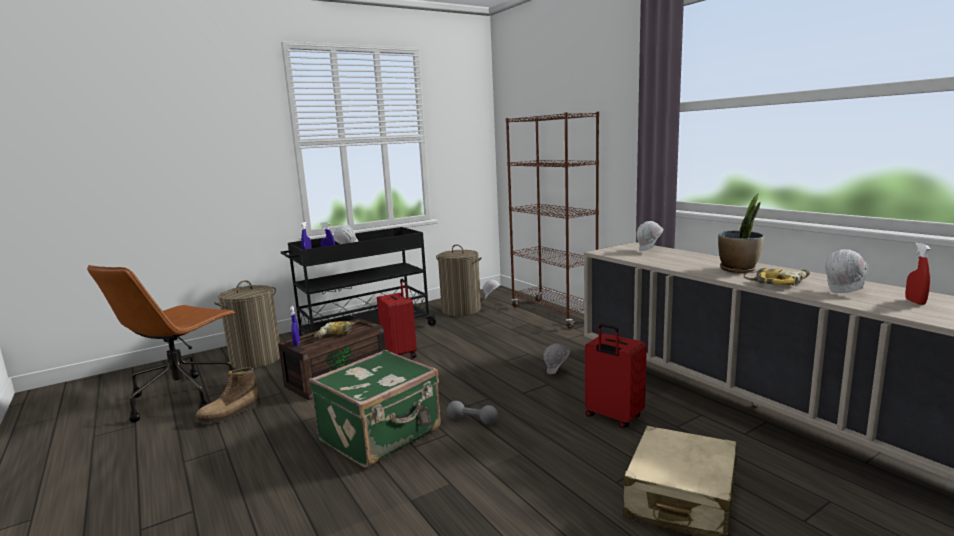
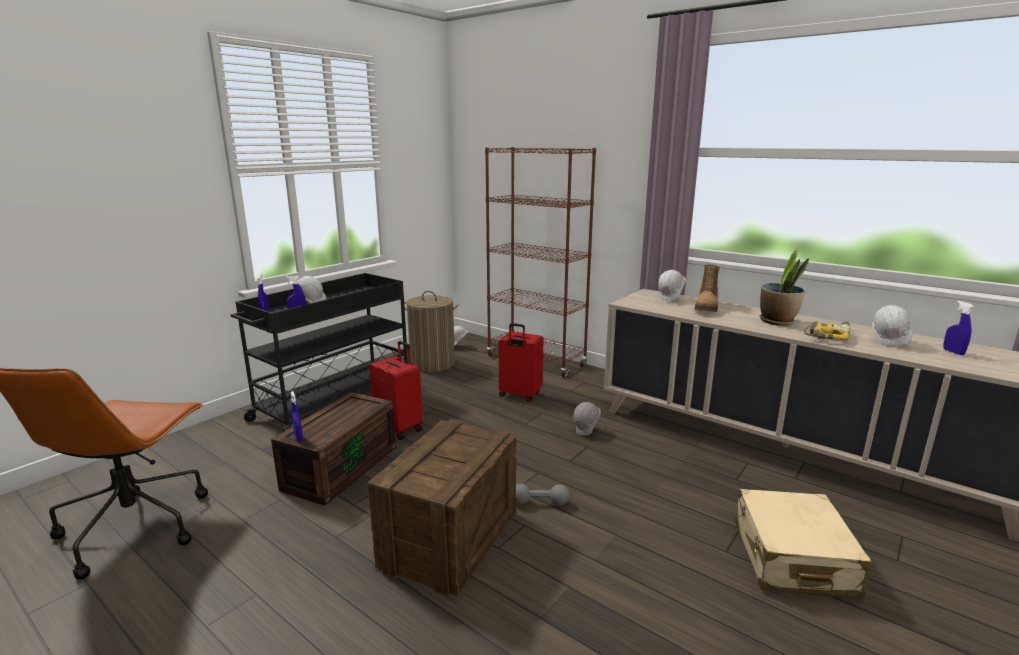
camera: 20 degrees left, 5 degrees up
boot [195,367,260,423] -> boot moved to [694,264,720,312]
laundry basket [214,280,280,369] -> none
green suitcase [309,349,441,468] -> crate [367,419,517,597]
power drill [314,320,359,339] -> none
red suitcase [585,323,647,428] -> red suitcase moved to [499,323,544,402]
red spray bottle [905,243,931,305] -> blue spray bottle [943,301,974,355]

